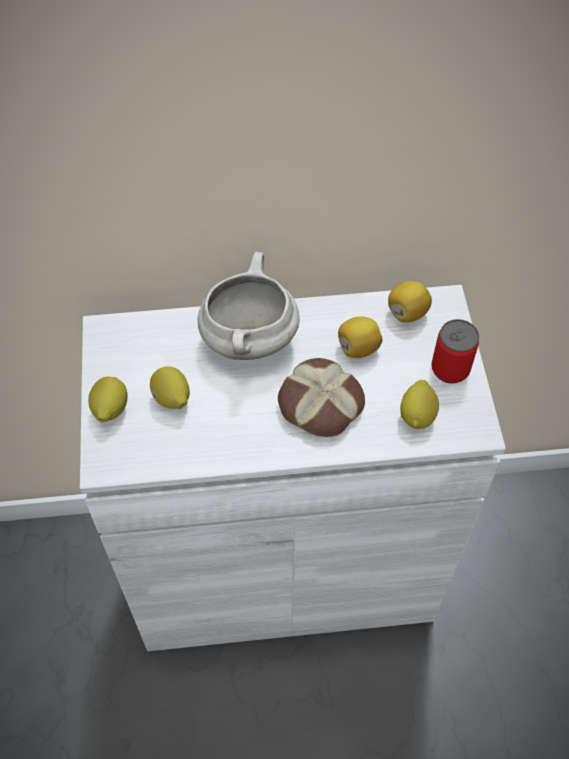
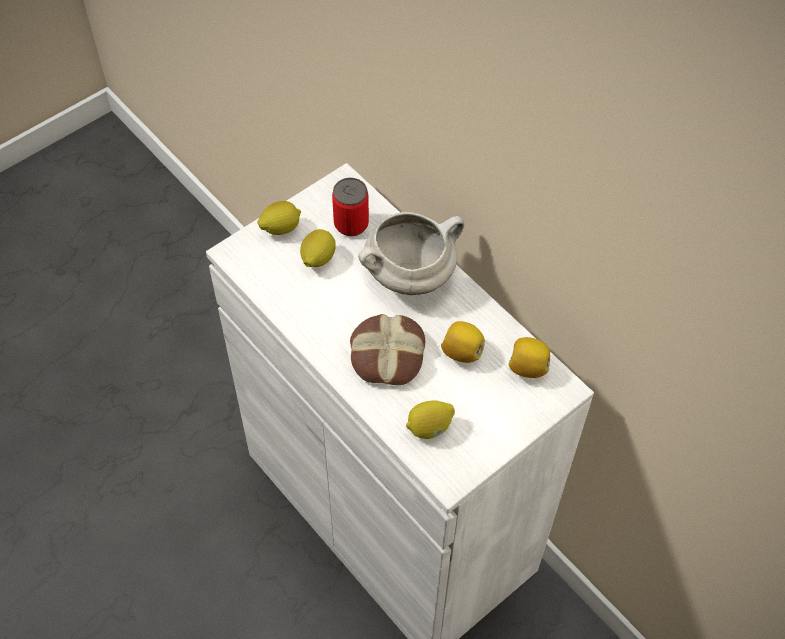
camera: 55 degrees right, 0 degrees up
can [431,319,479,384] -> can moved to [332,178,369,236]

